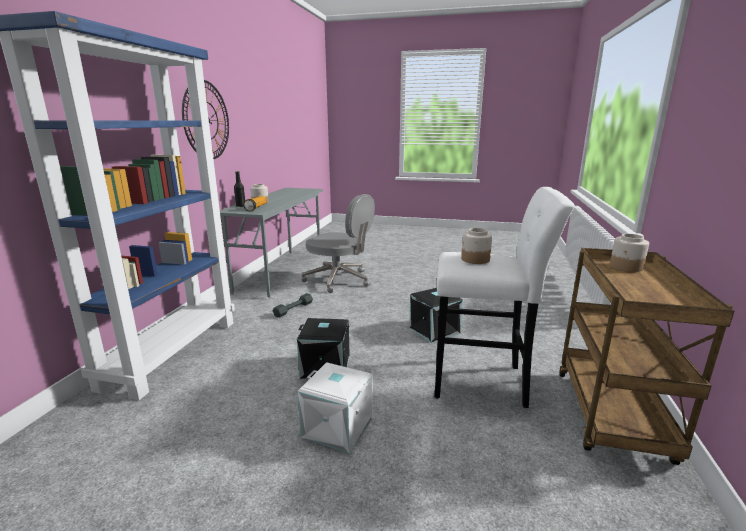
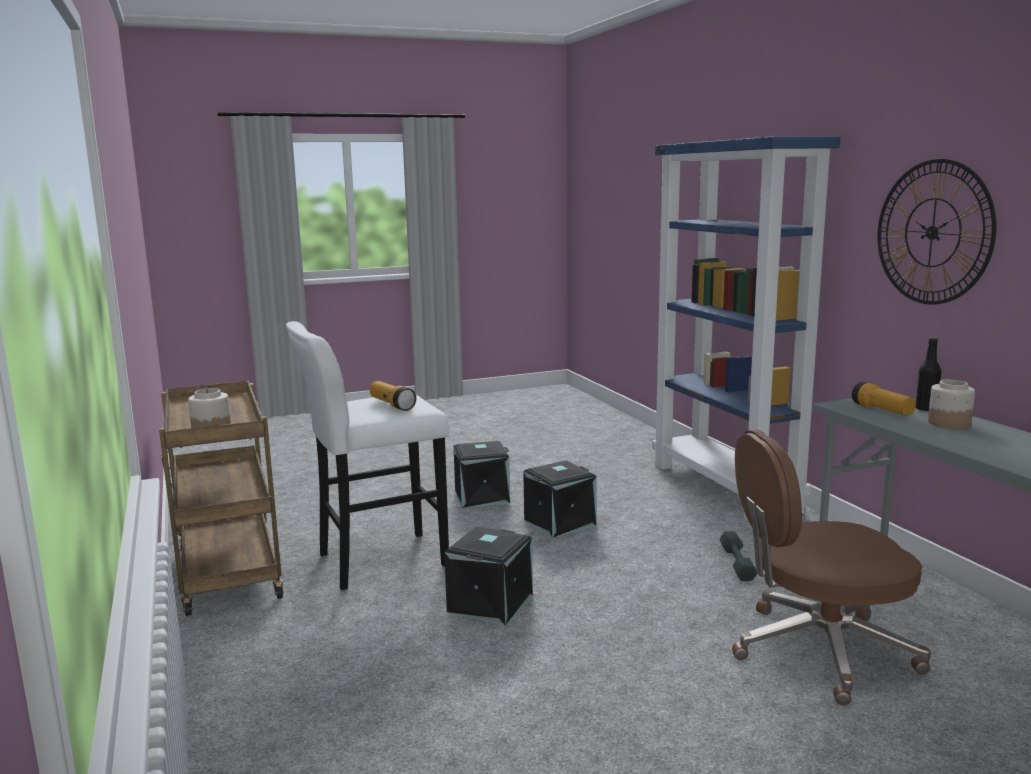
camera: 145 degrees right, 5 degrees down
white storage box [298,362,373,454] -> black storage box [453,441,510,508]
grey office chair [301,194,375,293] -> brown office chair [732,429,931,705]
jar [461,228,492,264] -> flashlight [370,381,416,411]

